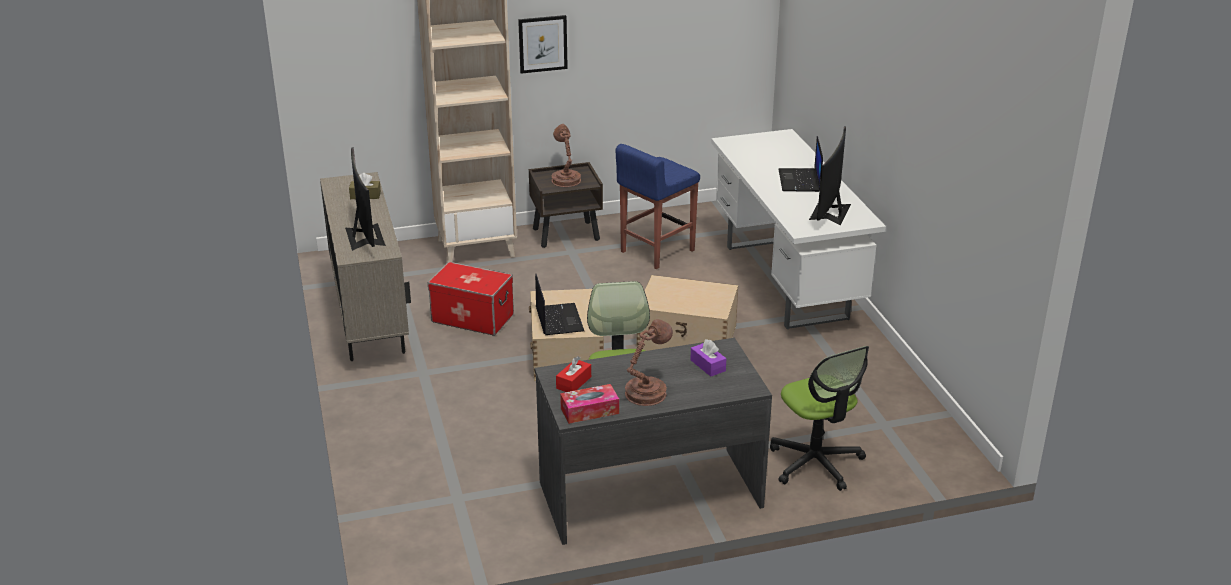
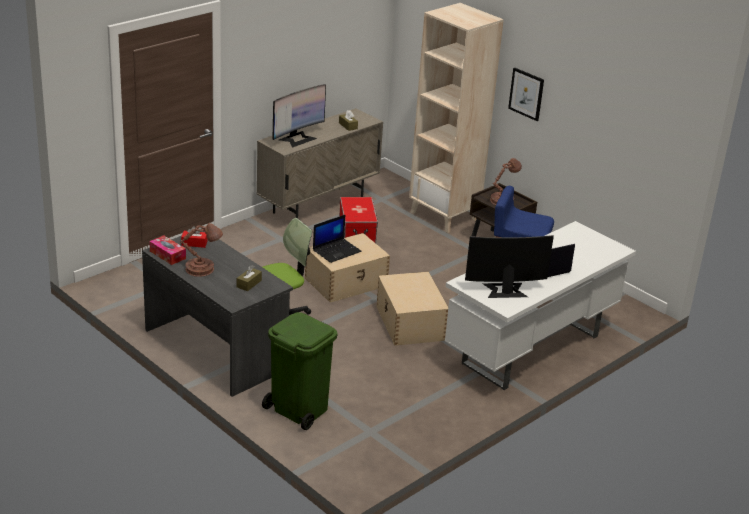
camera: 60 degrees right, 0 degrees up
purple tissue box [690,339,726,376] -> brown tissue box [237,265,262,291]
office chair [770,346,869,491] -> green trash can [262,312,338,430]

